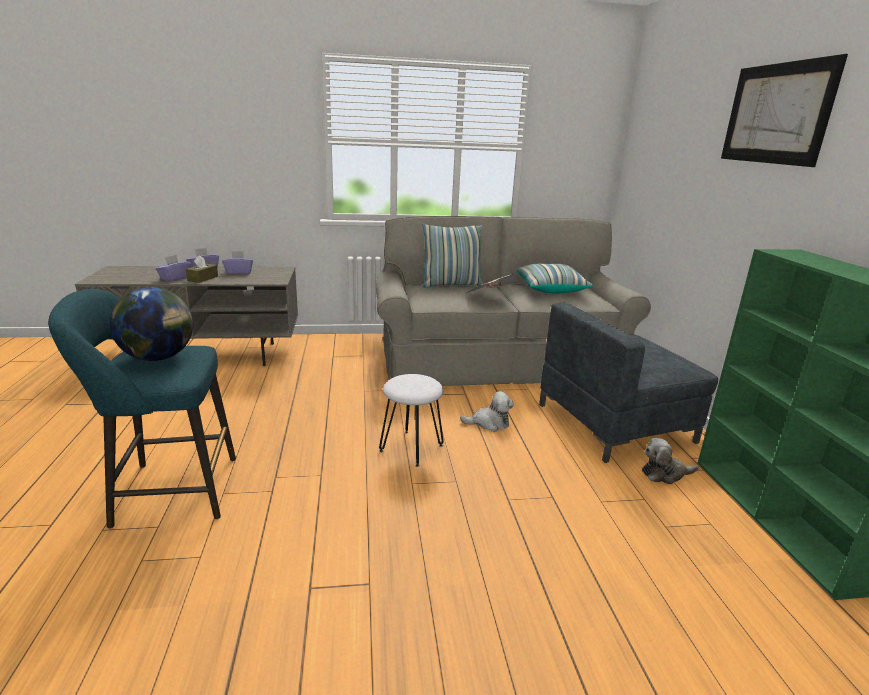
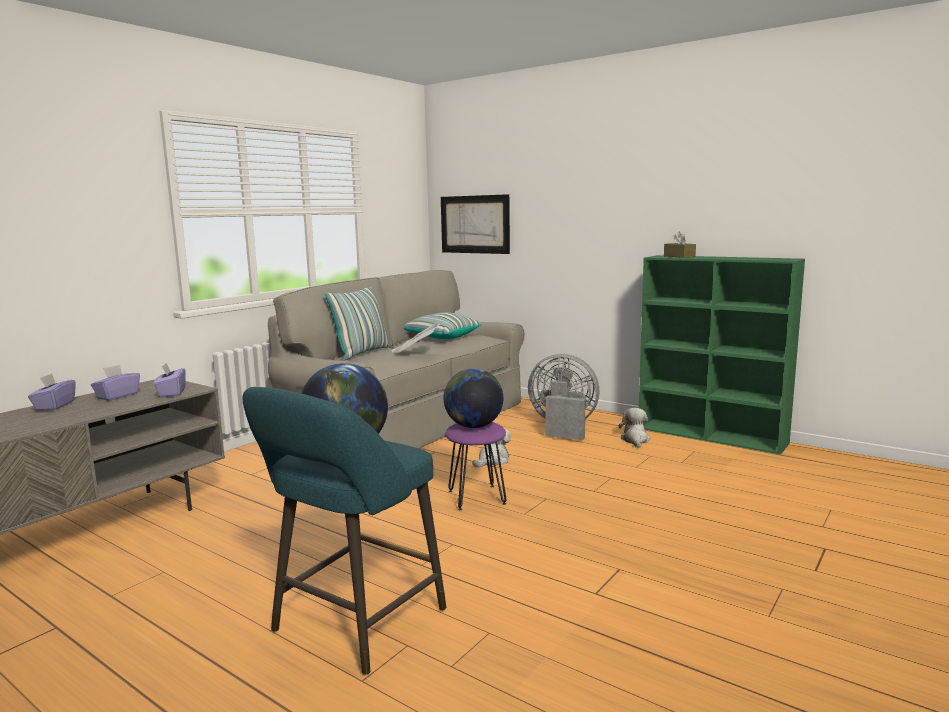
camera: 45 degrees left, 10 degrees down
purple tissue box [156,255,192,282] -> purple tissue box moved to [154,363,186,397]
brown tissue box [186,255,218,283] -> brown tissue box moved to [664,232,696,258]
white stool [379,374,444,467] -> purple stool [445,422,507,510]
grey armchair [539,303,718,463] -> grey fan [528,354,600,440]
plush toy [642,438,699,484] -> plush toy turned 150 degrees clockwise [619,408,650,448]
picture [721,54,848,167] -> picture moved to [441,194,510,254]
none -> globe [444,368,503,428]

